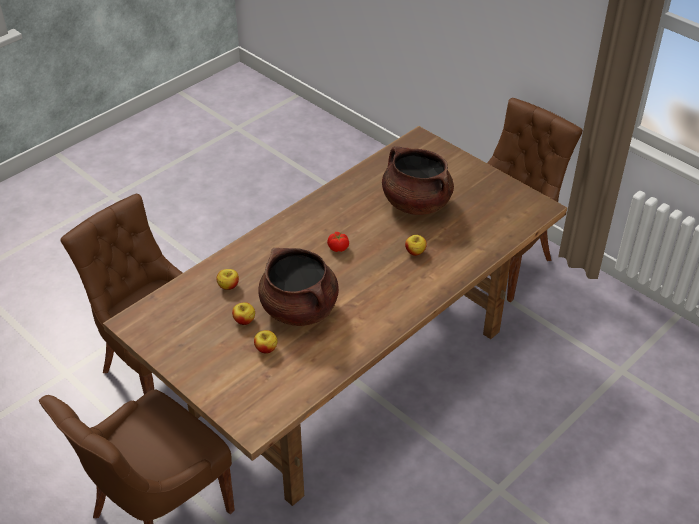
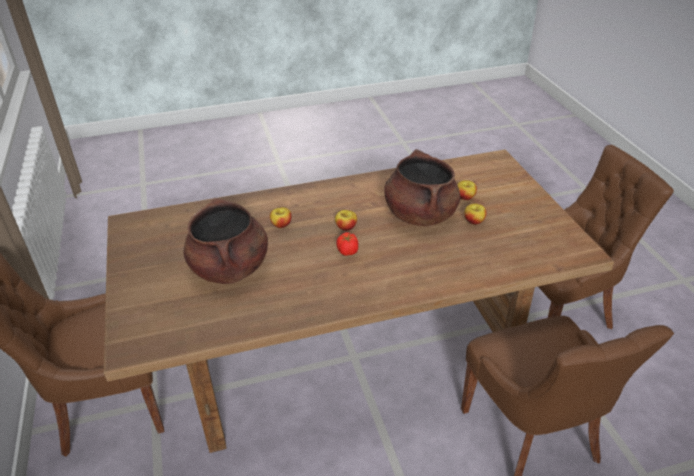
camera: 150 degrees left, 5 degrees down
apple [217,269,239,290] -> apple moved to [335,210,357,231]

